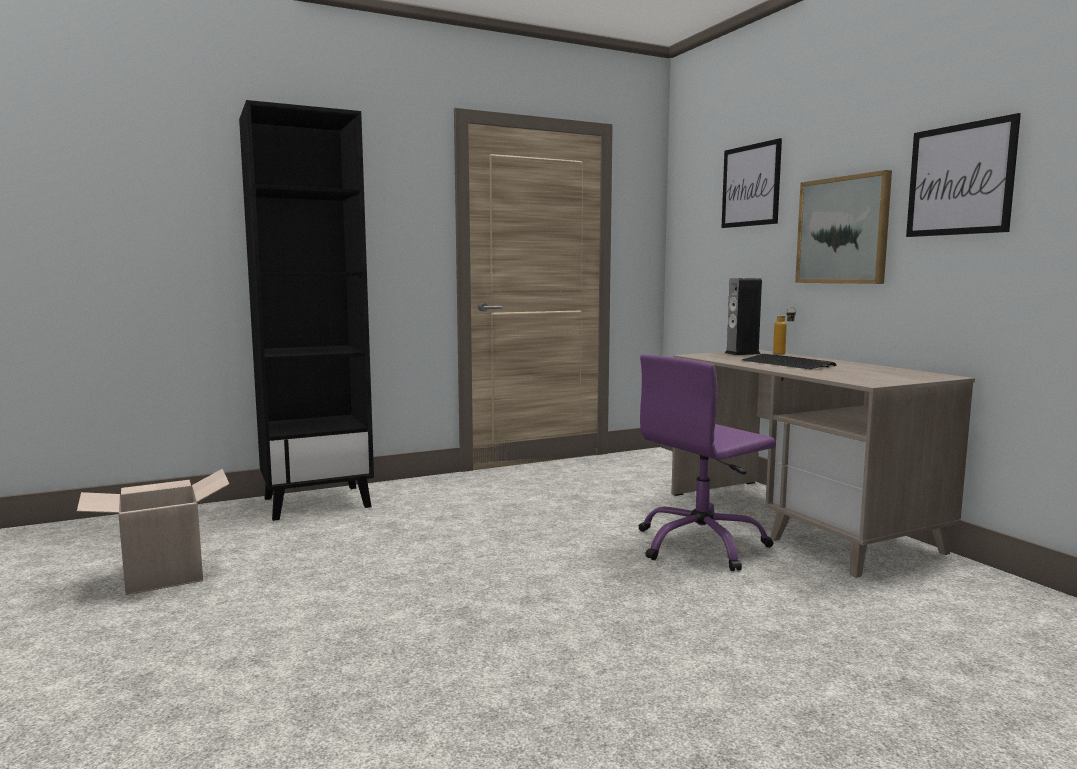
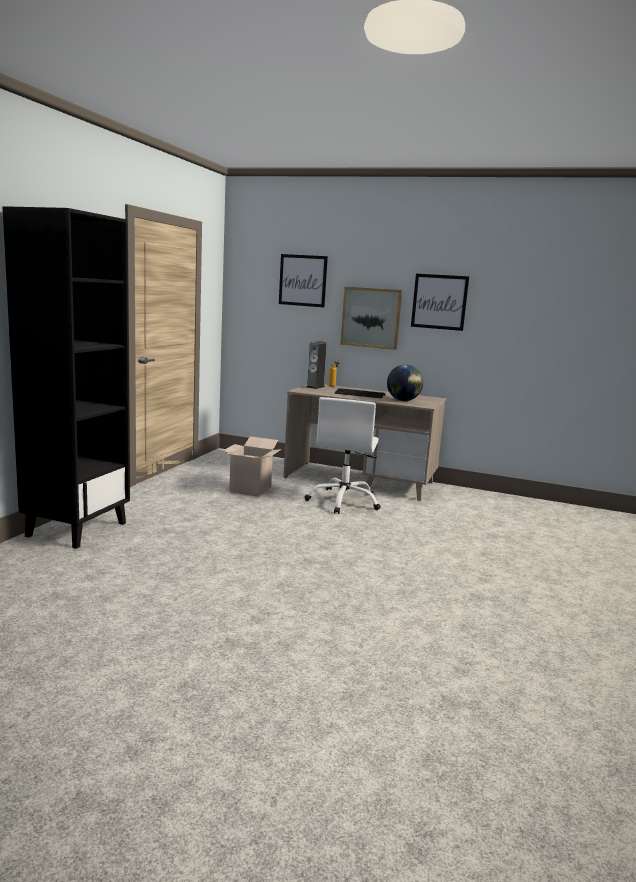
camera: 45 degrees left, 5 degrees up
cardboard box [77,469,229,595] -> cardboard box moved to [223,436,282,497]
purple office chair [639,355,776,571] -> white office chair [305,397,381,514]
none -> globe [387,365,423,401]

